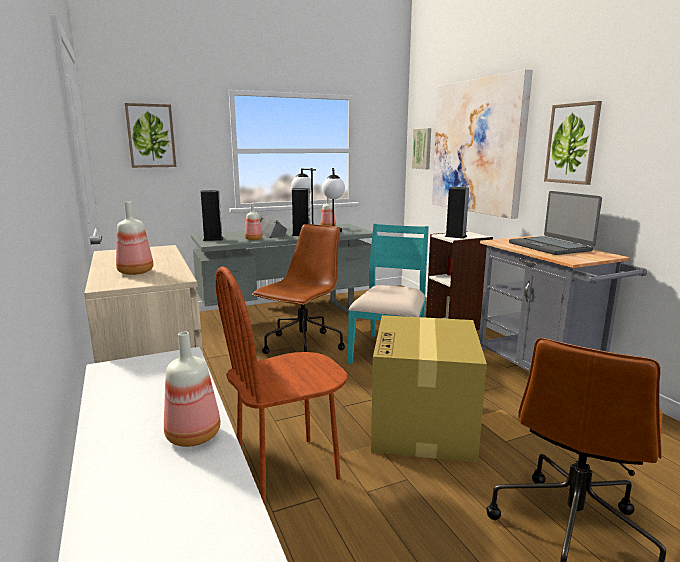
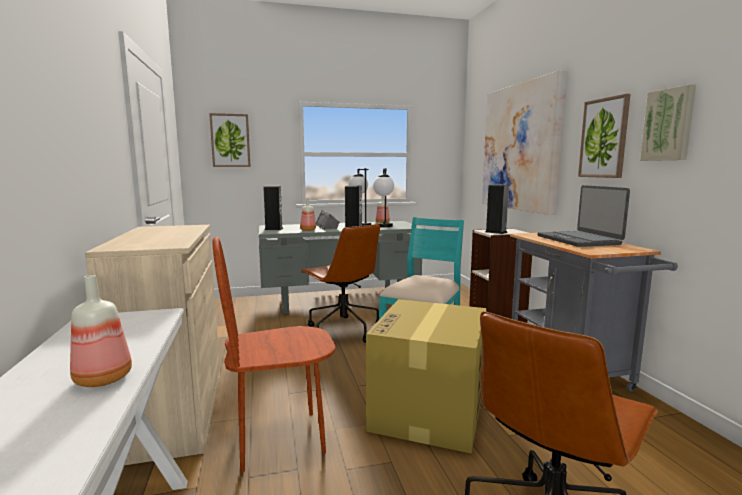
camera: 10 degrees right, 5 degrees down
bottle [116,202,153,275] -> none
brown office chair [252,224,345,354] -> brown office chair turned 105 degrees clockwise [300,224,380,343]
picture [412,128,431,169] -> picture moved to [640,84,696,161]

